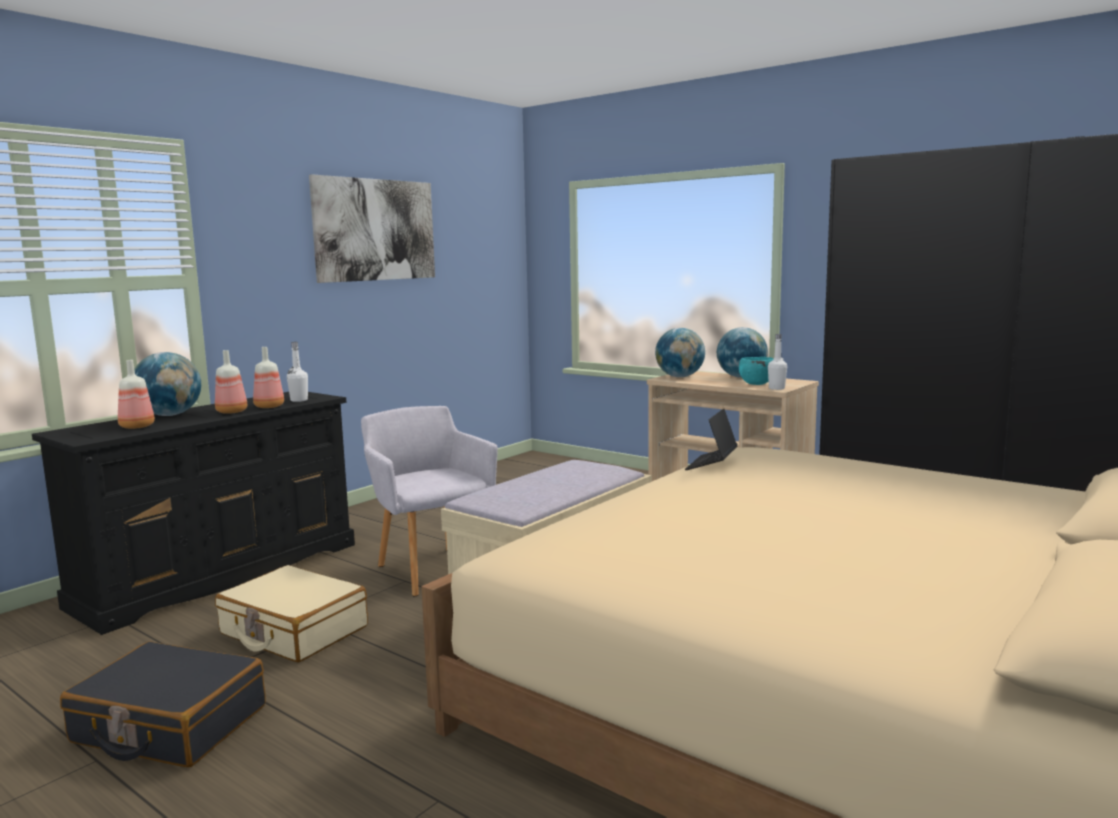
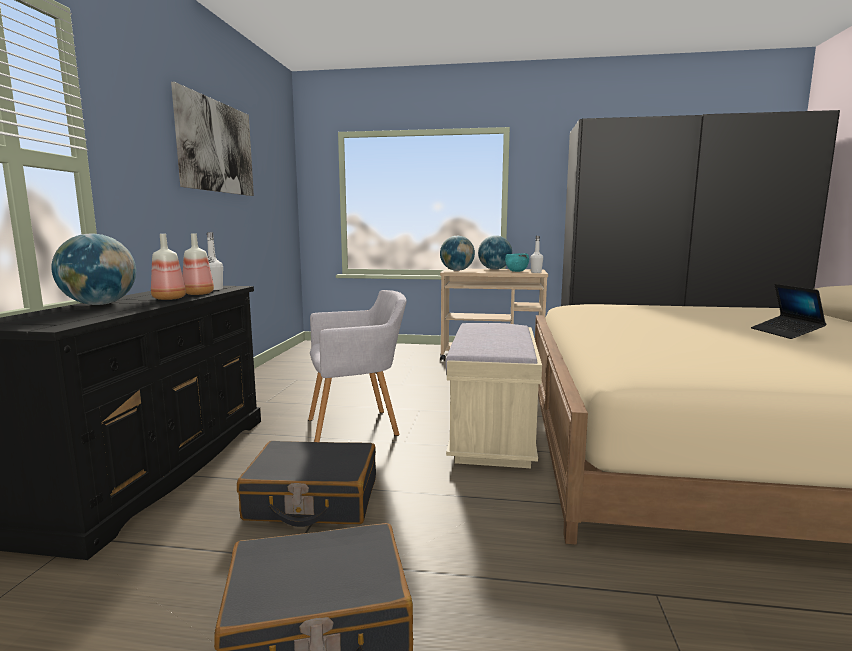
camera: 30 degrees left, 0 degrees up
bottle [118,360,155,429] -> none
beige suitcase [215,565,368,663] -> black suitcase [237,441,376,527]
grey armchair [361,406,498,596] -> grey armchair turned 135 degrees clockwise [308,290,406,442]
laptop [685,409,738,470] -> laptop moved to [751,284,826,339]

